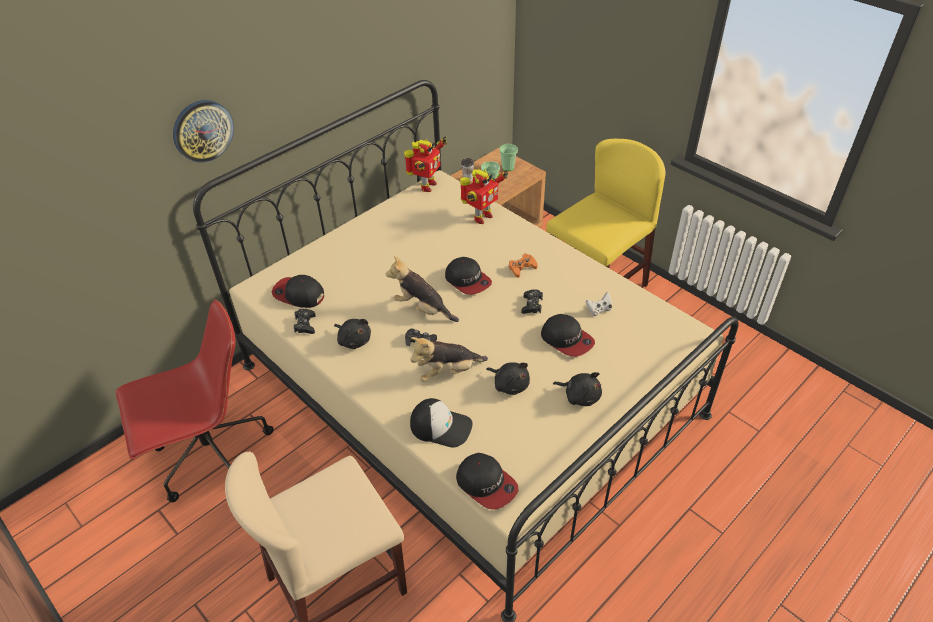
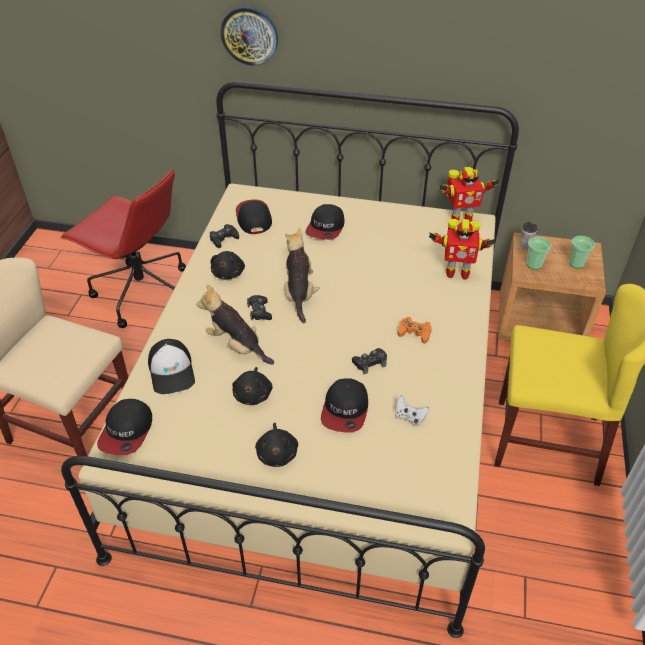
camera: 55 degrees right, 0 degrees up
cap [445,257,492,295] -> cap moved to [306,204,344,240]

